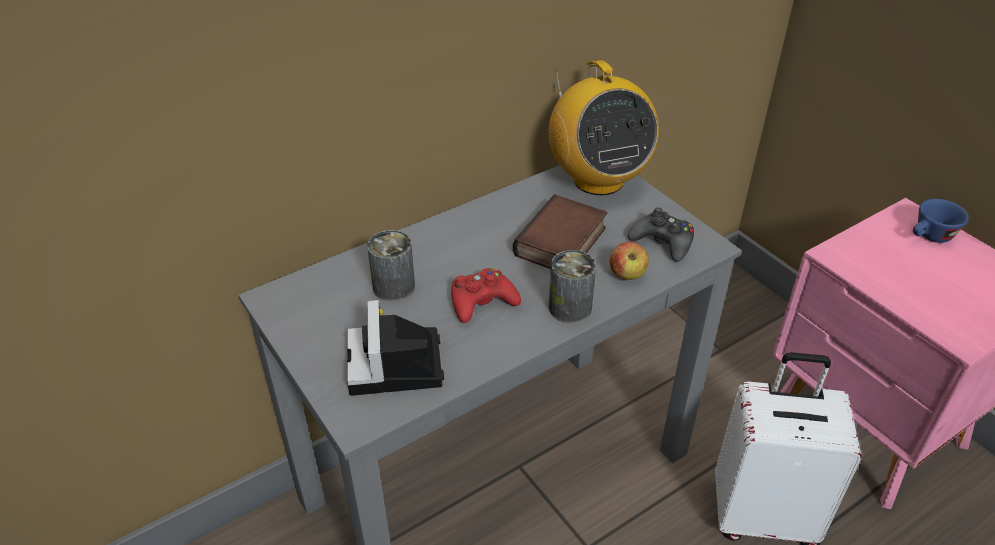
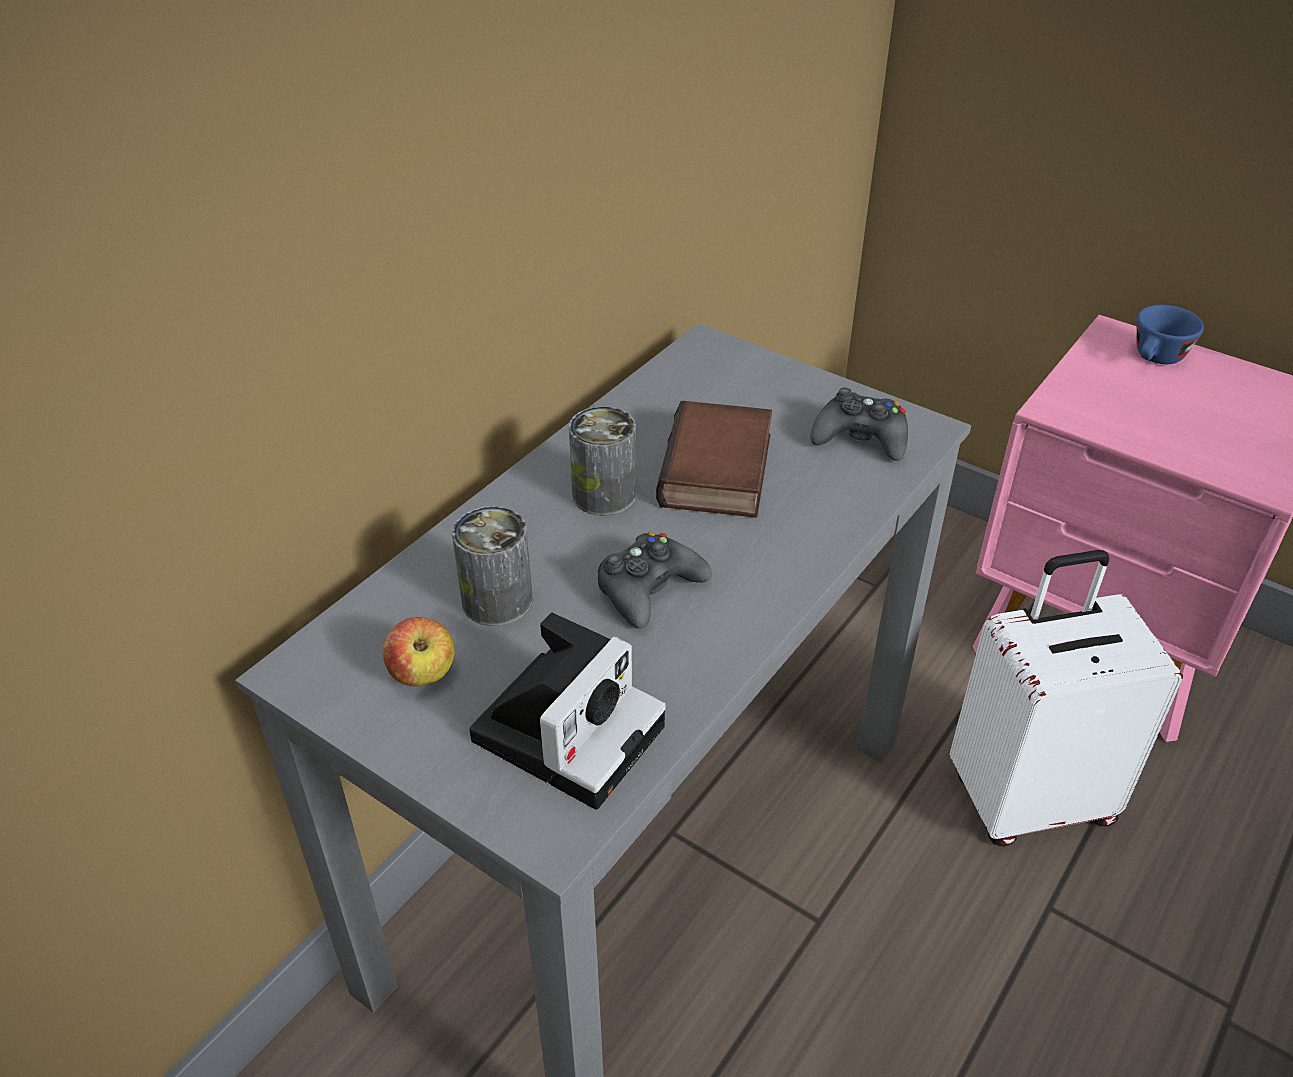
camera: 20 degrees left, 0 degrees up
camera [347,300,444,396] -> camera turned 120 degrees counterclockwise [469,612,666,810]
red game controller [451,268,521,323] -> black game controller [598,532,712,629]
radio [548,60,659,195] -> none
can [549,250,596,323] -> can moved to [569,406,636,516]
apple [610,242,649,280] -> apple moved to [383,617,455,686]

